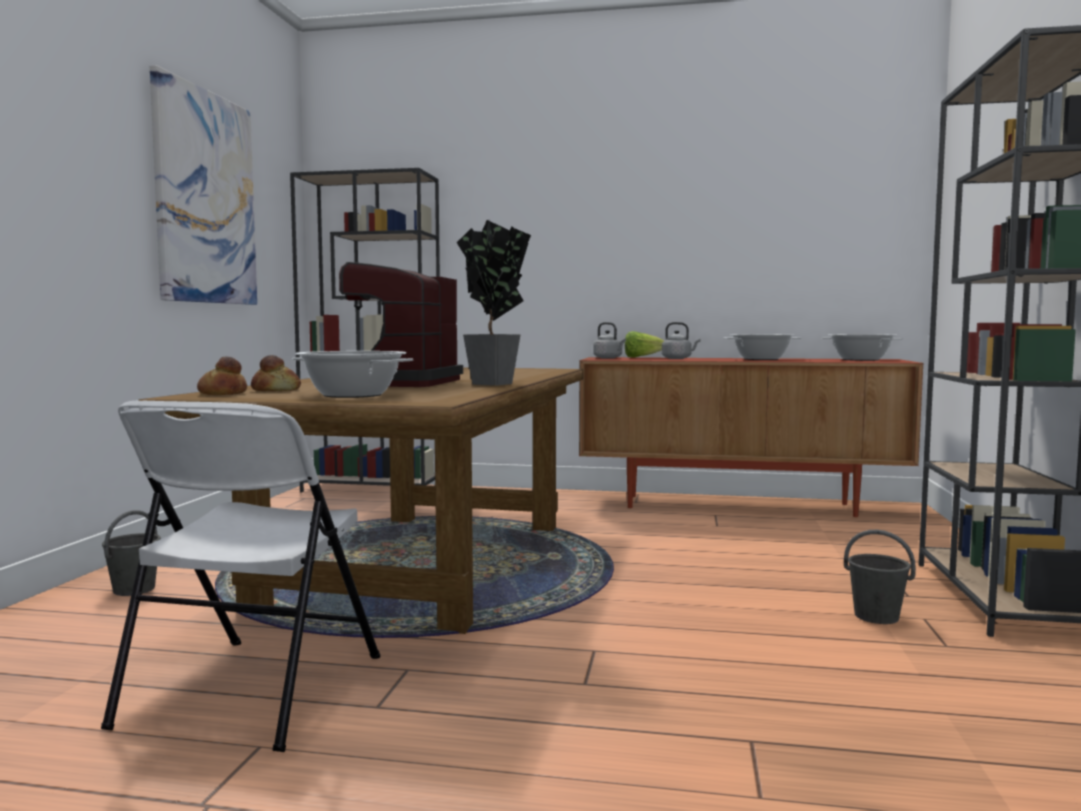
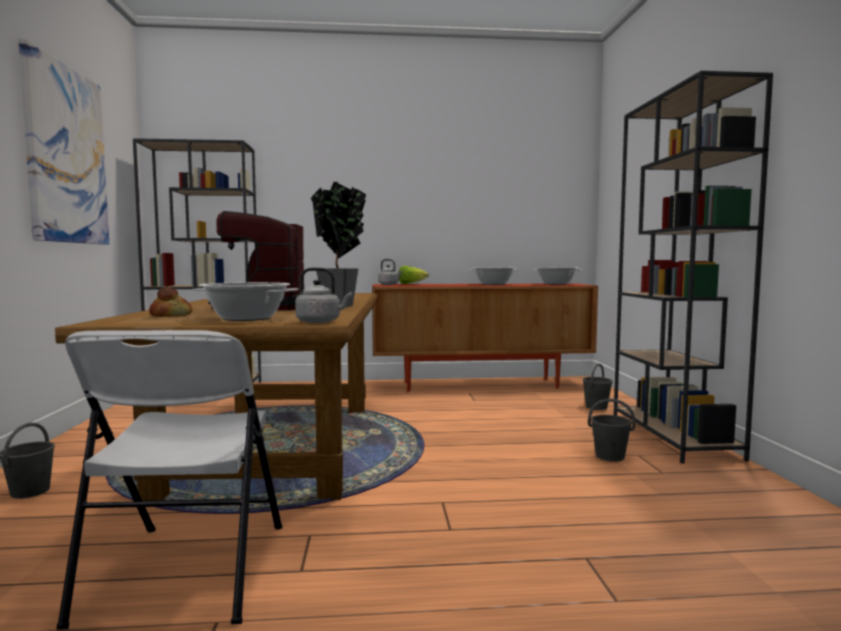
camera: 15 degrees left, 0 degrees up
bread [197,356,247,395] -> none
grey kettle [662,322,700,359] -> grey kettle moved to [295,267,352,323]
none -> grey bucket [582,363,613,410]

